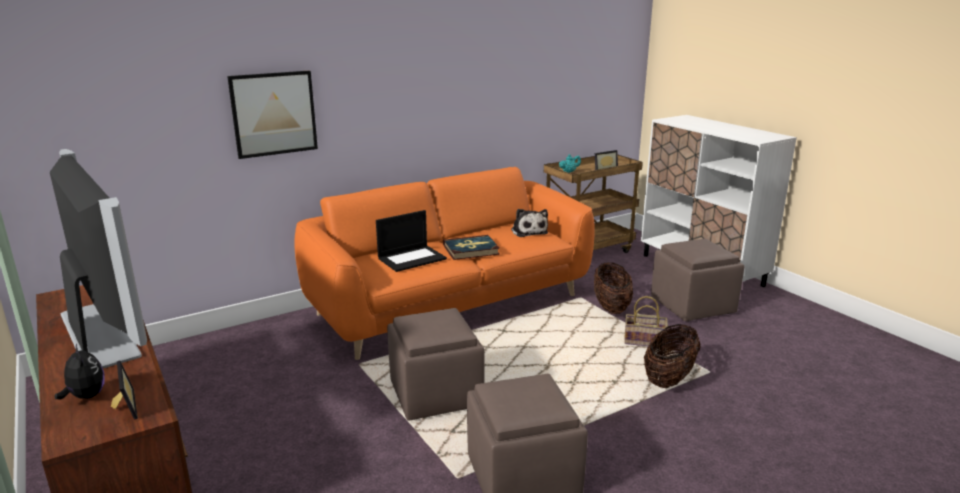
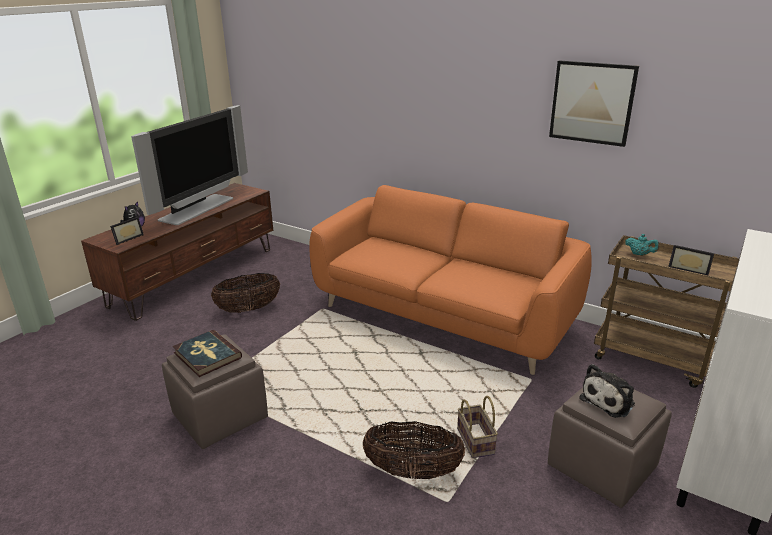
camera: 65 degrees right, 5 degrees up
picture [227,71,318,159] -> picture moved to [549,60,639,147]
laptop [376,210,447,272] -> none
brown ottoman [387,308,485,421] -> none
book [443,235,500,260] -> book moved to [173,330,242,377]
plush toy [511,209,548,237] -> plush toy moved to [579,364,635,418]
basket [594,262,633,314] -> basket moved to [211,273,280,313]

